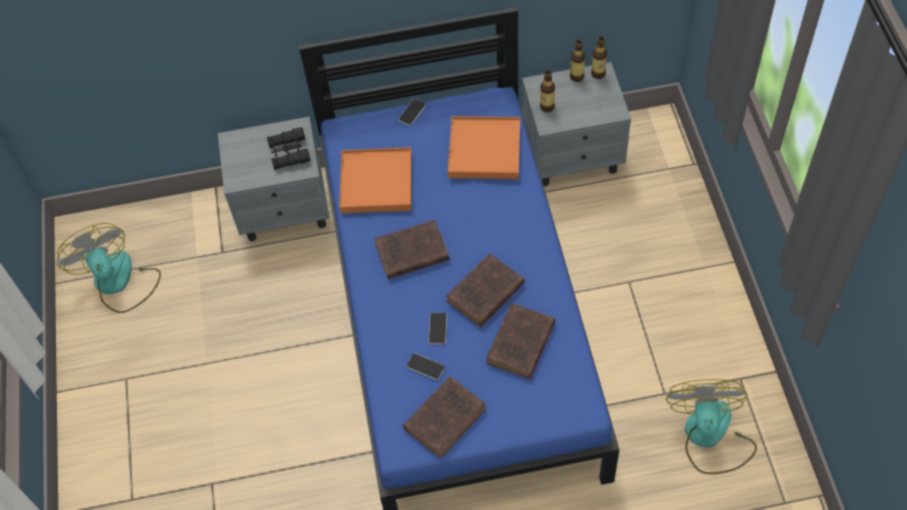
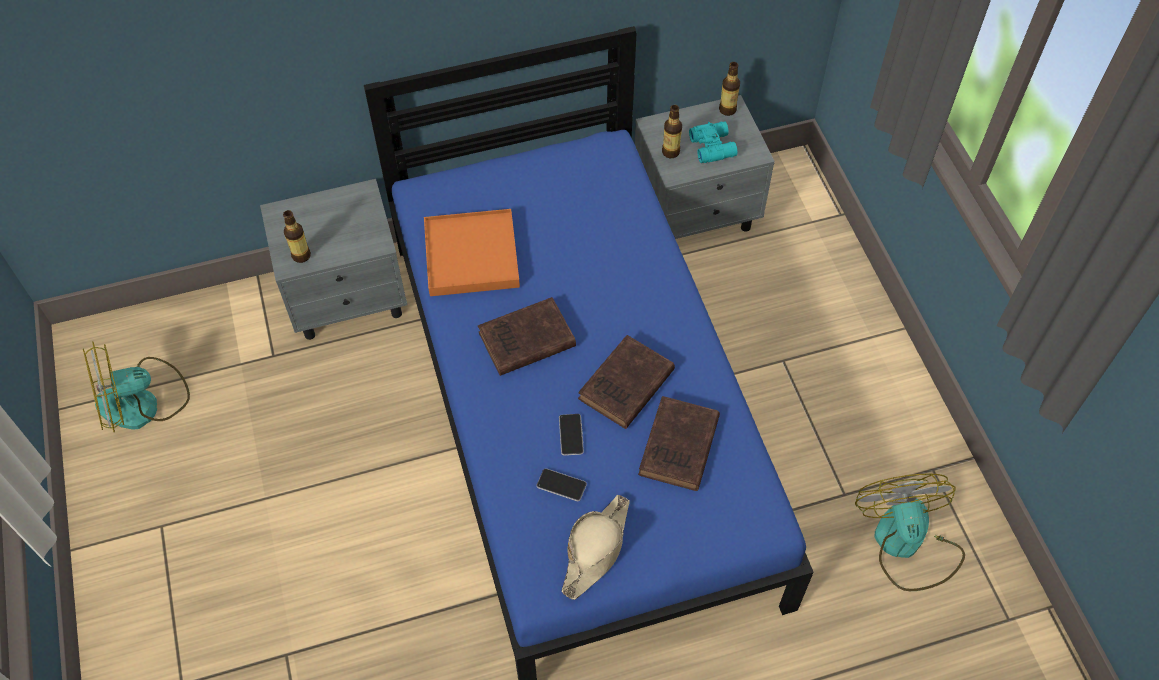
camera: 10 degrees left, 0 degrees up
fan [57,223,161,313] -> fan turned 75 degrees counterclockwise [83,341,190,432]
black binoculars [267,127,311,170] -> none
phone [398,99,426,126] -> none
brown book [403,377,487,459] -> beige hat [562,495,630,600]
orange tray [448,116,520,179] -> none
bottle [570,40,585,82] -> bottle moved to [283,210,311,263]
none -> turquoise binoculars [689,121,738,163]

